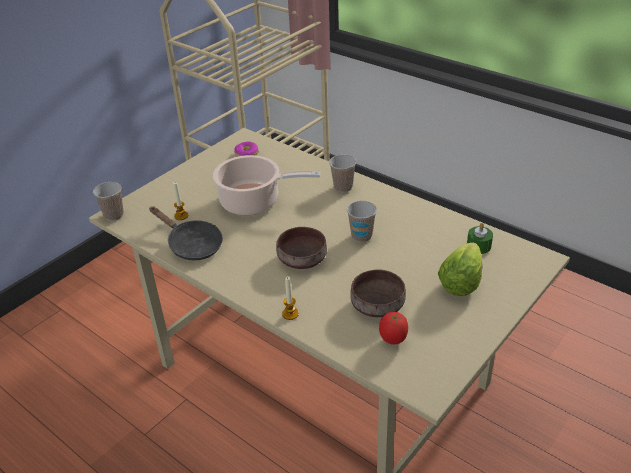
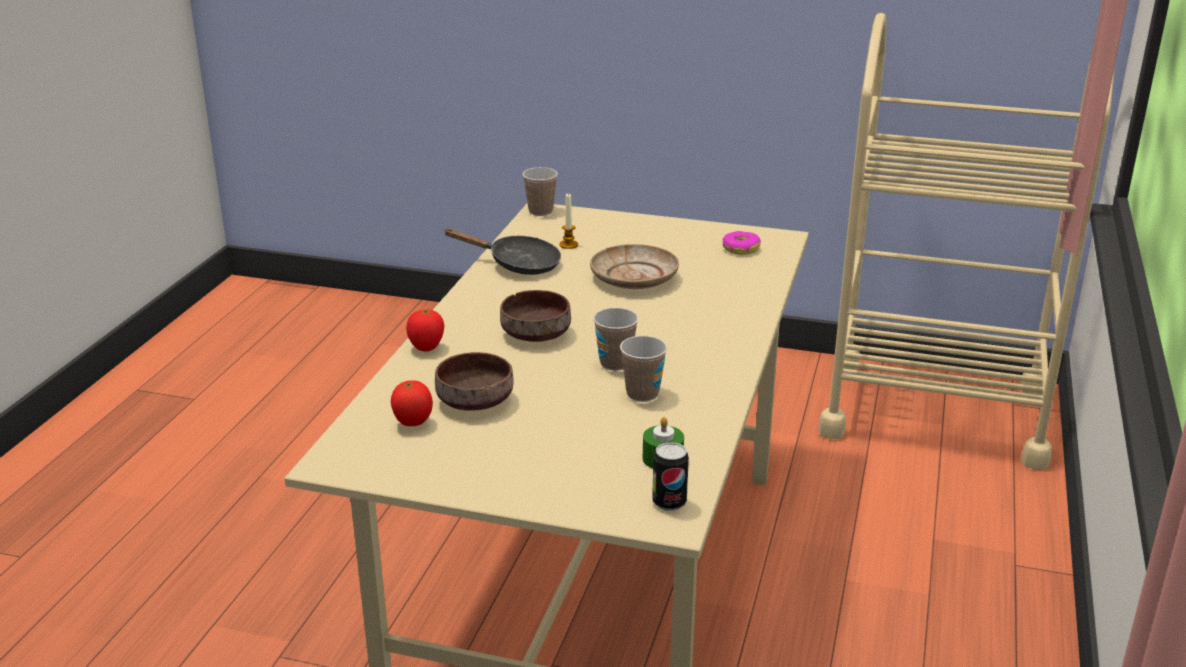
camera: 65 degrees right, 10 degrees down
black frying pan [149,206,223,260] -> black frying pan turned 90 degrees counterclockwise [443,229,561,275]
cooking pot [213,155,320,215] -> beige plate [590,244,679,289]
candle [282,276,299,320] -> tomato [406,309,444,352]
cup [329,154,356,193] -> cup moved to [620,336,667,402]
lettuce [438,242,482,296] -> none
none -> can [652,442,689,511]

